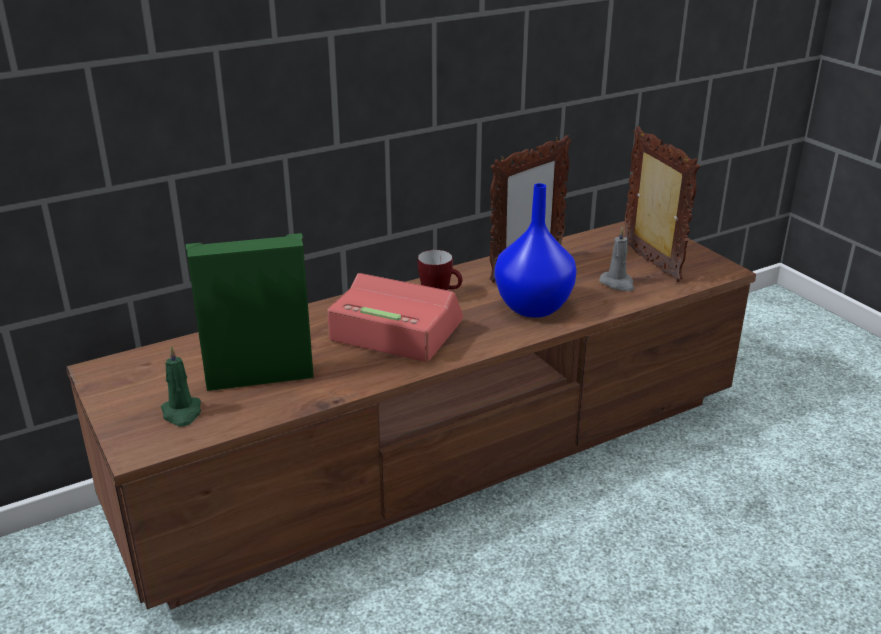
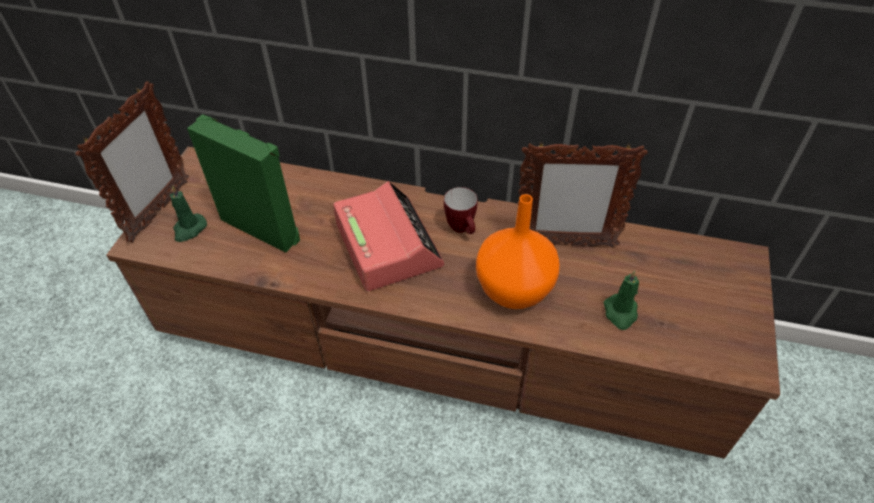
camera: 45 degrees right, 20 degrees up
blue vase [495,183,577,318] -> orange vase [476,194,560,309]
grey candle [599,226,634,291] -> green candle [604,270,639,330]
picture frame [624,126,700,282] -> picture frame moved to [75,81,189,243]

